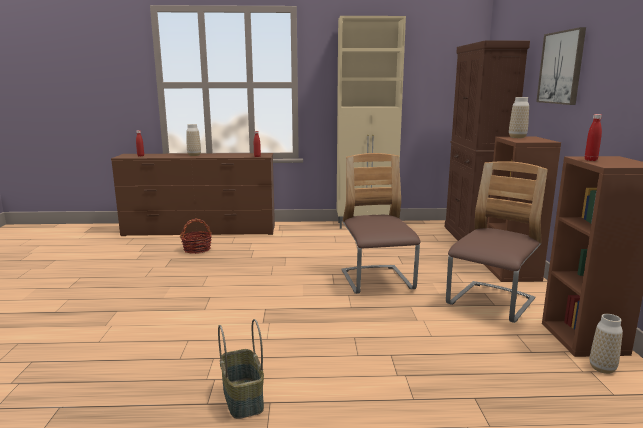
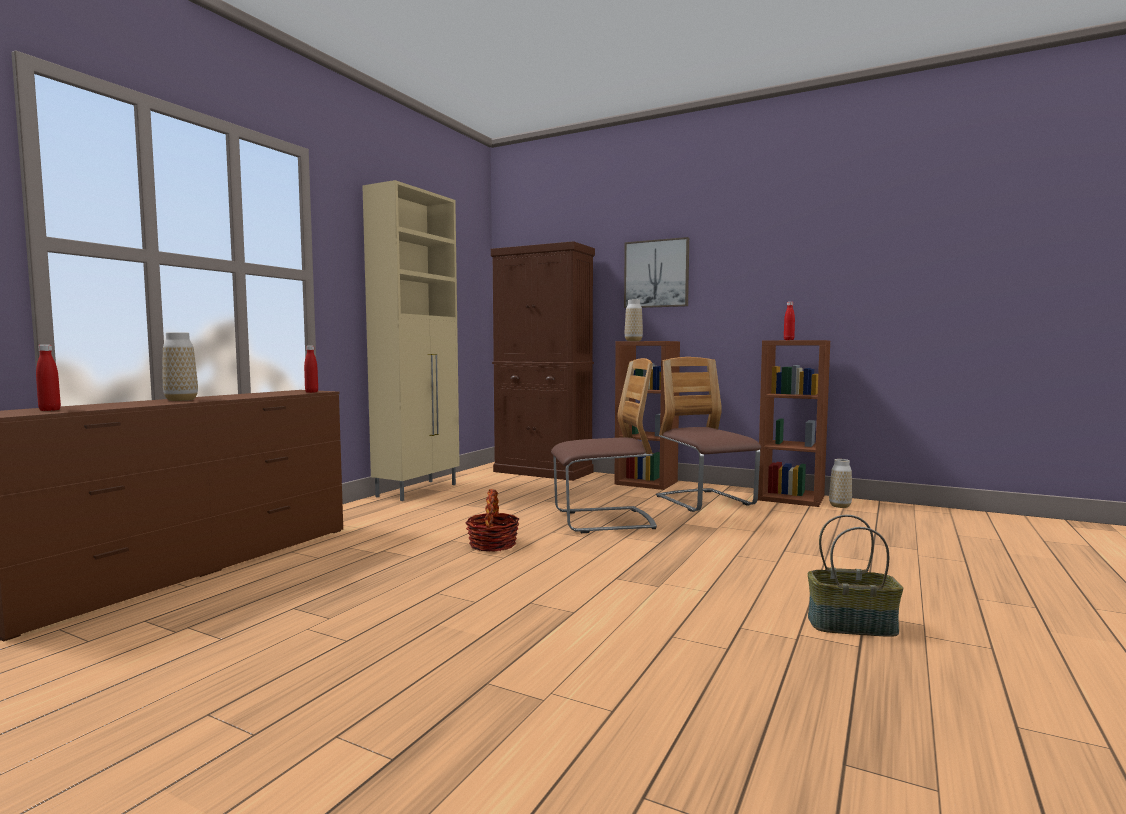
camera: 60 degrees left, 10 degrees down
basket [180,219,212,254] -> basket moved to [465,489,519,552]
chair [341,153,420,294] -> chair turned 150 degrees clockwise [551,358,657,533]

